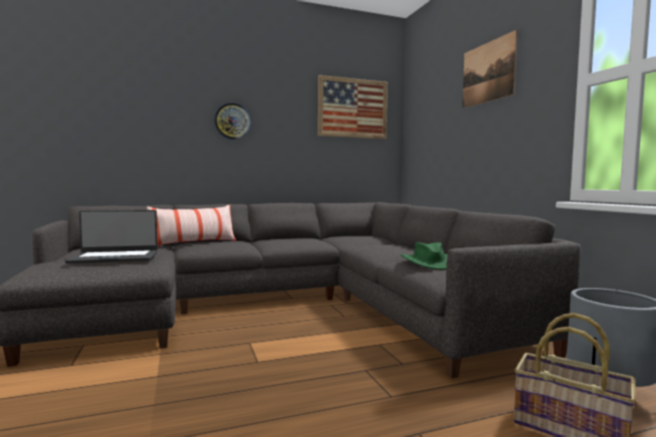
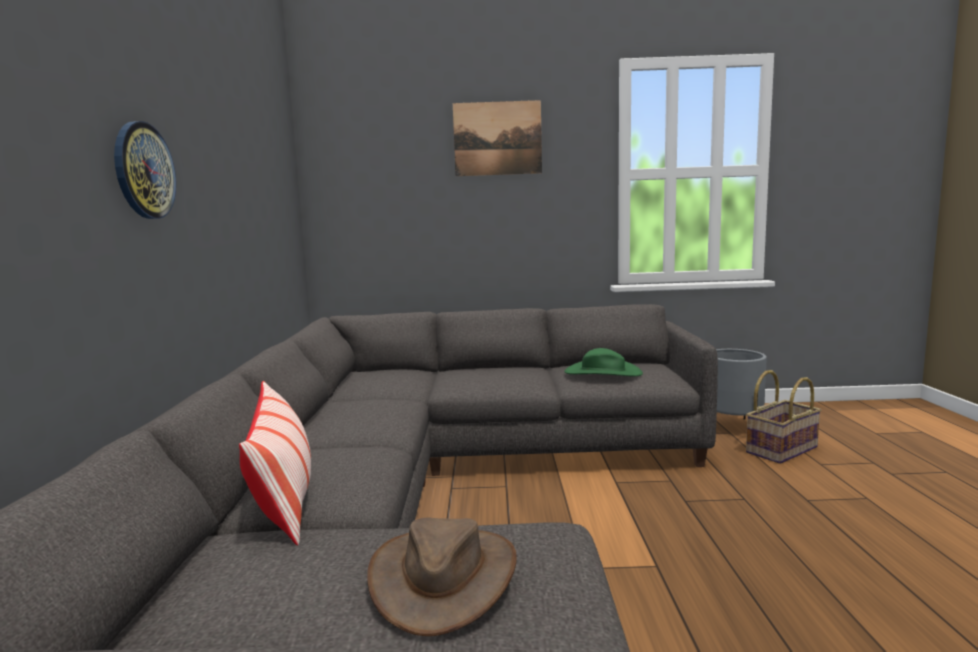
camera: 70 degrees left, 5 degrees up
laptop [65,210,158,263] -> brown hat [367,518,517,636]
picture [318,75,388,139] -> none

